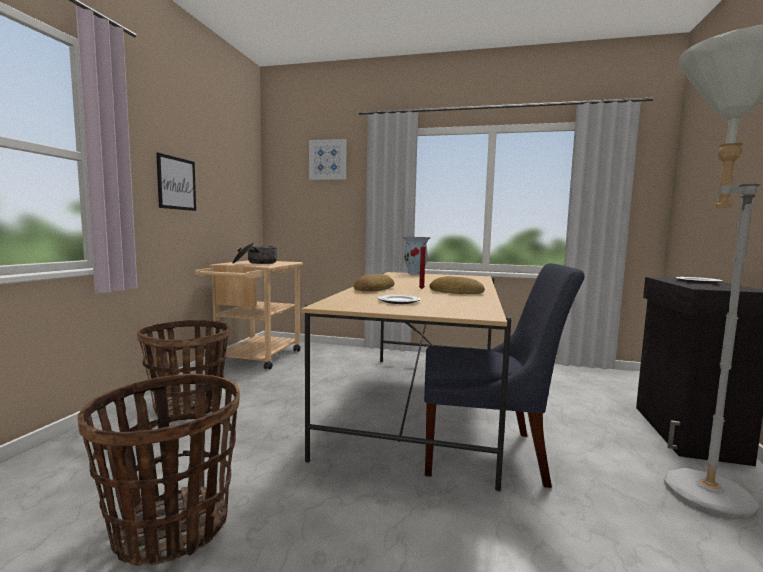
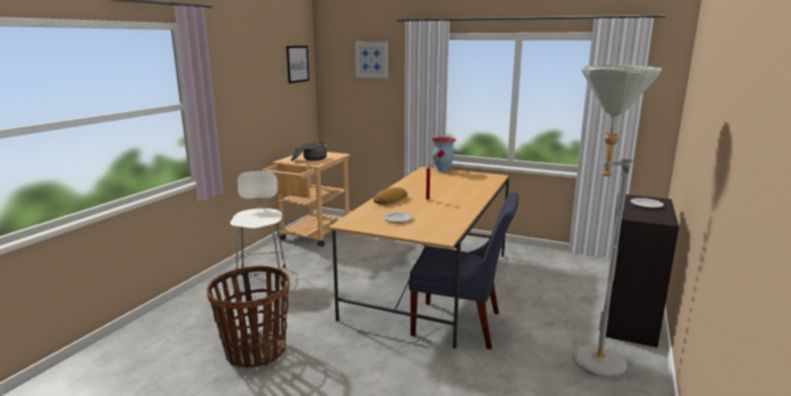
camera: 10 degrees right, 10 degrees up
basket [137,320,230,417] -> white stool [230,171,286,287]
picture [156,153,196,211] -> picture moved to [286,46,309,83]
bread [429,276,485,294] -> none

